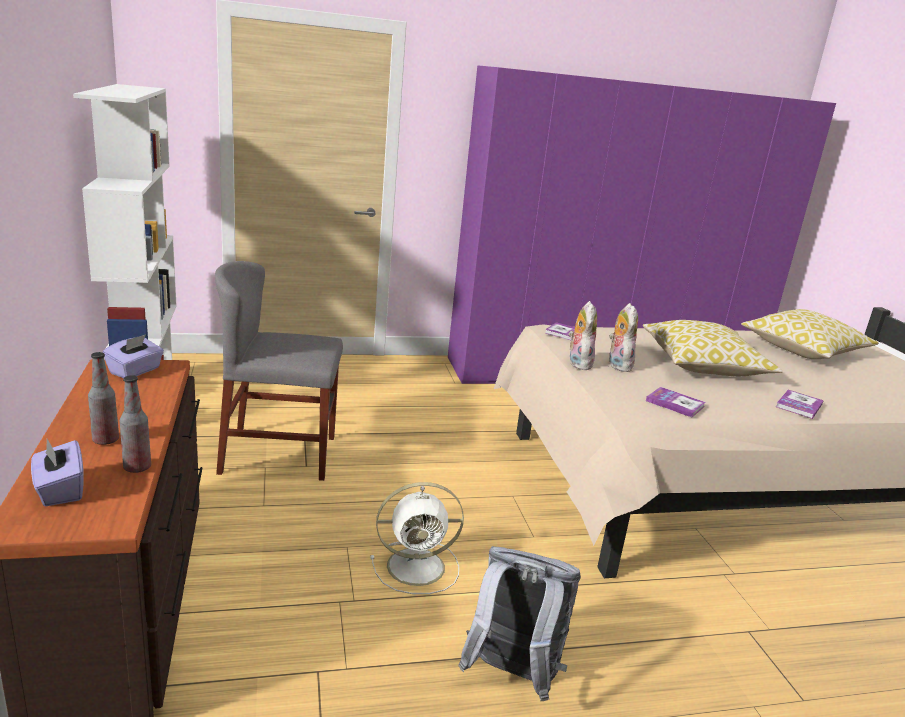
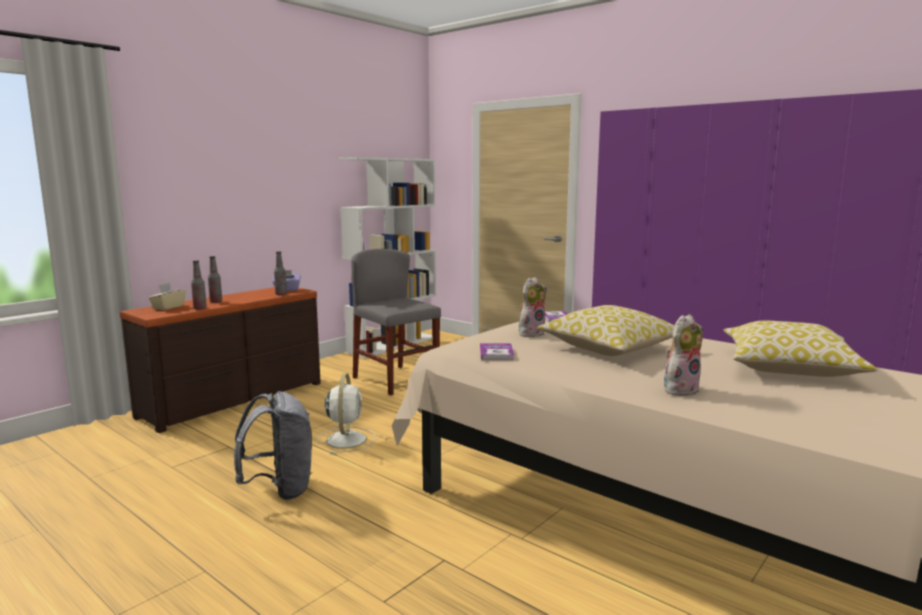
camera: 55 degrees right, 10 degrees down
purple tissue box [31,439,84,506] -> beige tissue box [149,283,186,310]
white fan [370,482,464,594] -> white fan turned 135 degrees counterclockwise [317,373,376,454]
plush toy [569,301,597,370] -> plush toy moved to [664,314,703,396]
book [776,390,824,419] -> none
none -> bottle [274,251,287,295]

